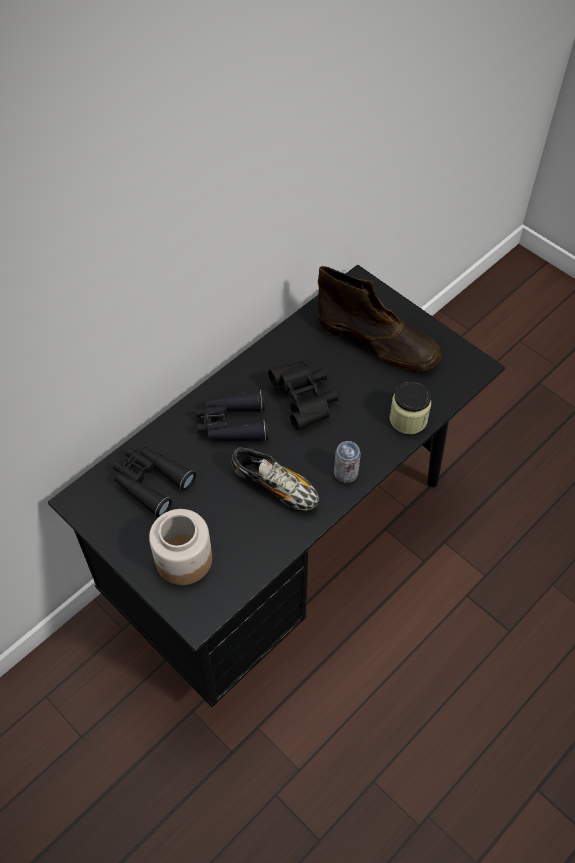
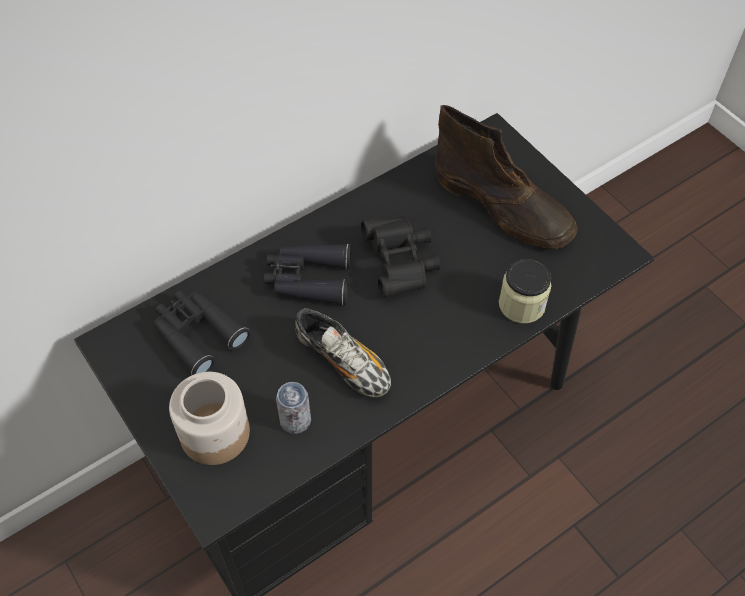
camera: 10 degrees right, 0 degrees up
can [334,441,360,483] -> can moved to [276,382,311,434]

